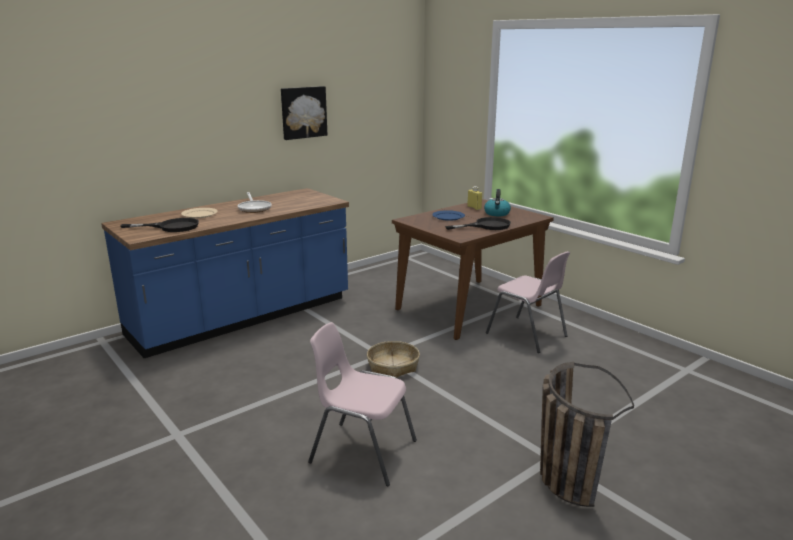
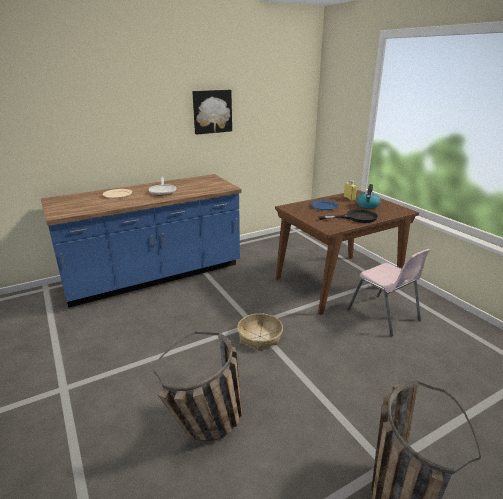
camera: 10 degrees right, 5 degrees up
black frying pan [120,218,199,232] -> none
pink chair [308,322,417,486] -> basket [153,332,242,441]

